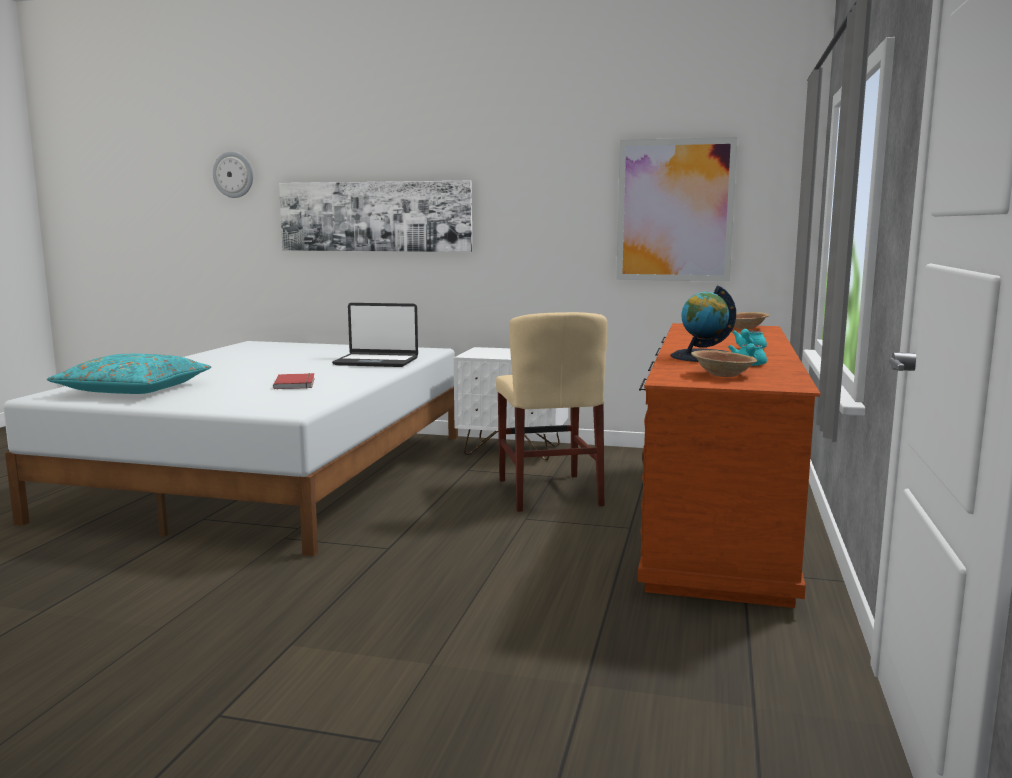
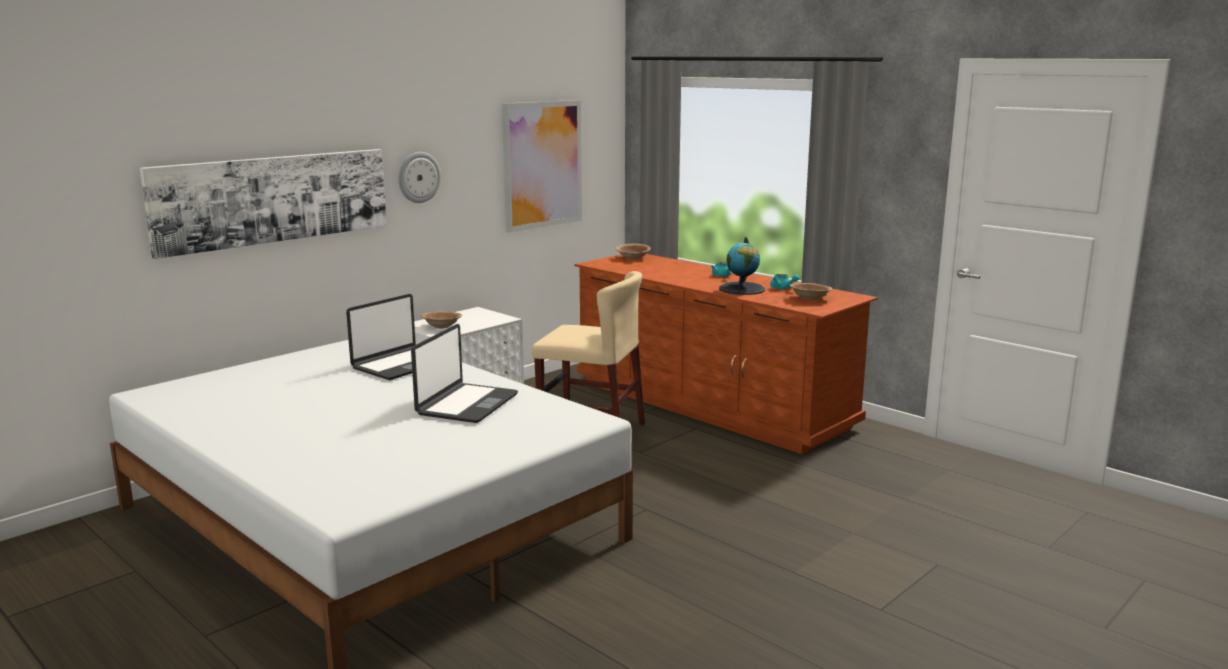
camera: 60 degrees left, 5 degrees up
turquoise pillow [47,354,211,394] -> none
wall clock [213,151,253,198] -> wall clock moved to [398,152,441,203]
red book [273,373,315,389] -> laptop [411,324,518,423]
none -> brown bowl [421,311,462,329]

